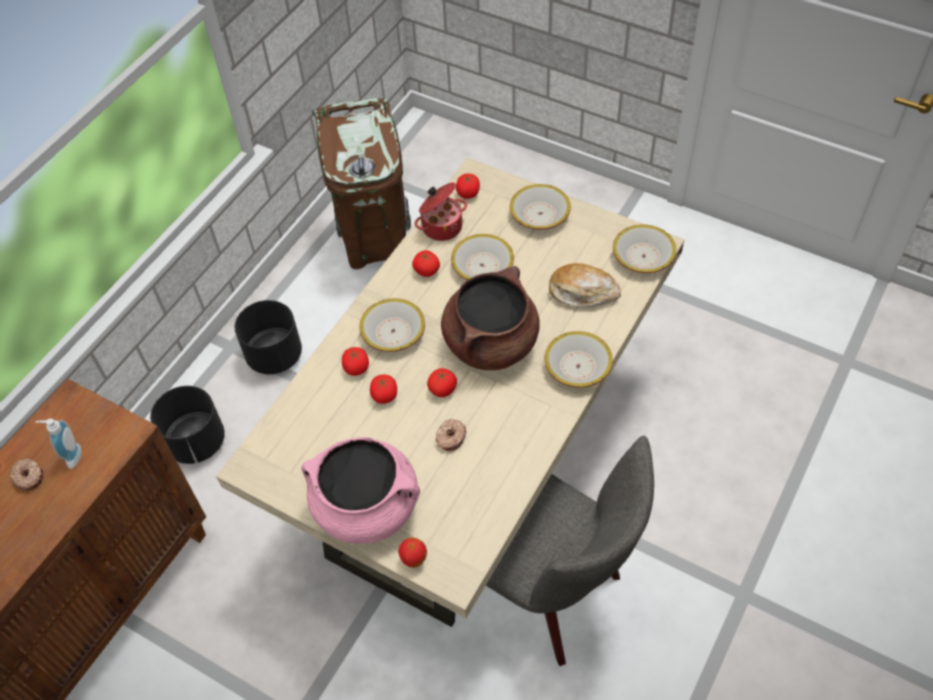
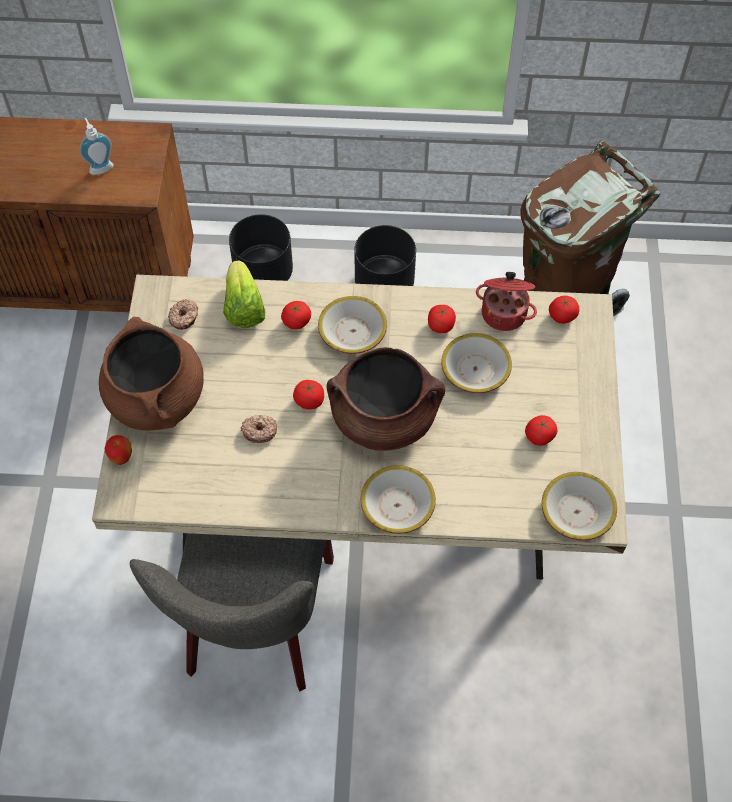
camera: 60 degrees right, 5 degrees up
donut [11,459,43,490] -> donut moved to [168,299,198,330]
pink cooking pot [301,437,420,544] -> brown cooking pot [99,317,204,430]
tomato [370,374,397,404] -> tomato moved to [525,415,557,446]
bowl [510,184,571,230] -> none
bread [549,263,621,307] -> none
none -> lettuce [223,260,265,328]

